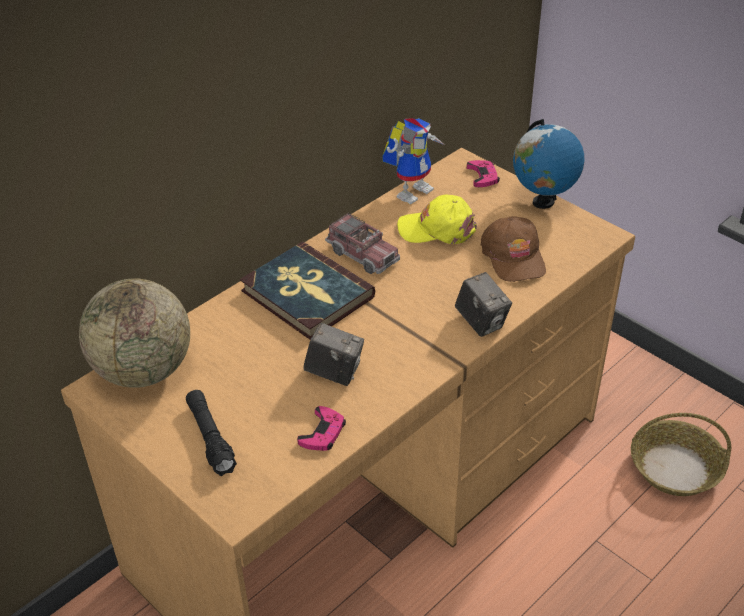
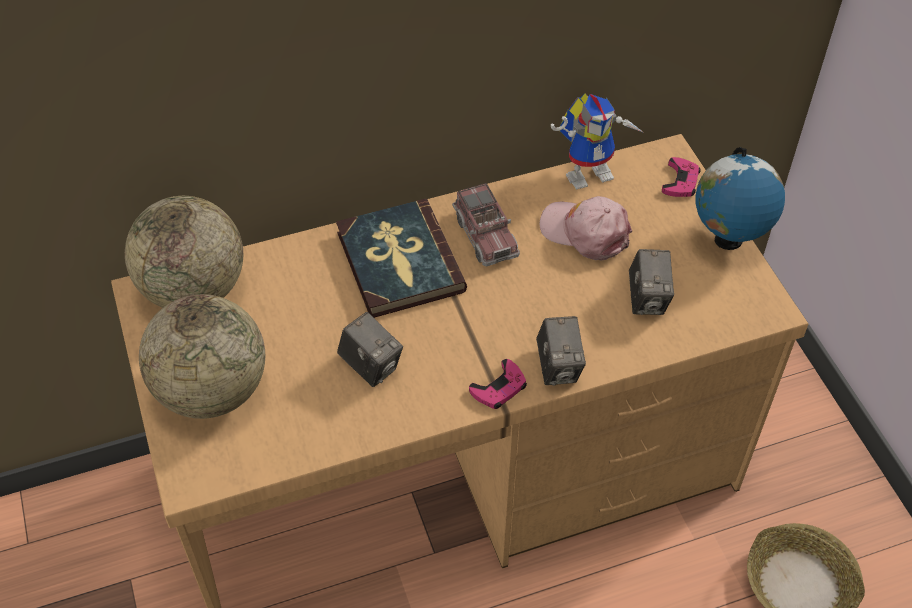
camera: 25 degrees right, 10 degrees up
black flashlight [186,390,237,476] -> globe [139,294,265,419]
pink game controller [297,406,346,451] -> pink game controller moved to [469,359,527,409]
yellow cap [397,195,477,244] -> pink cap [539,196,632,261]
brown cap [480,216,546,282] -> camera [629,249,674,315]

